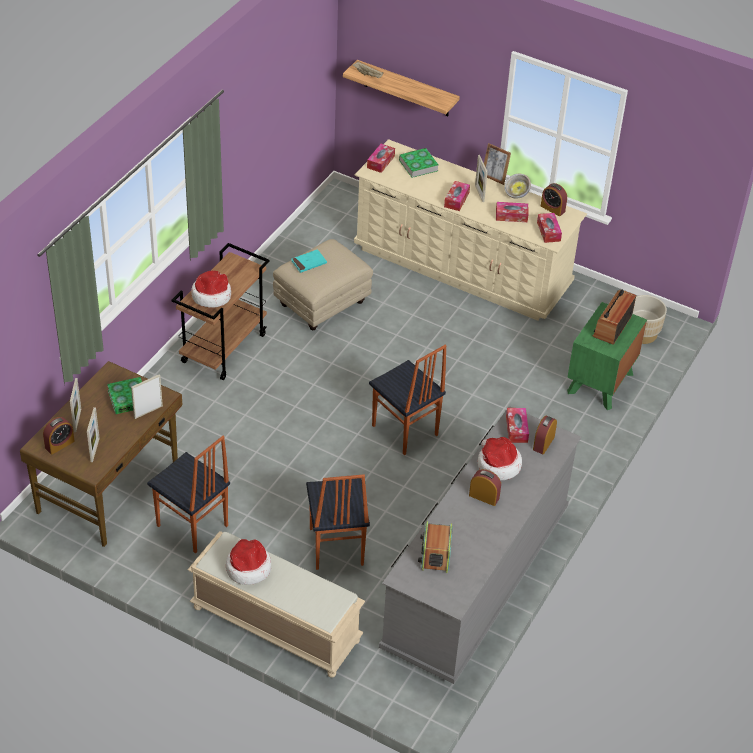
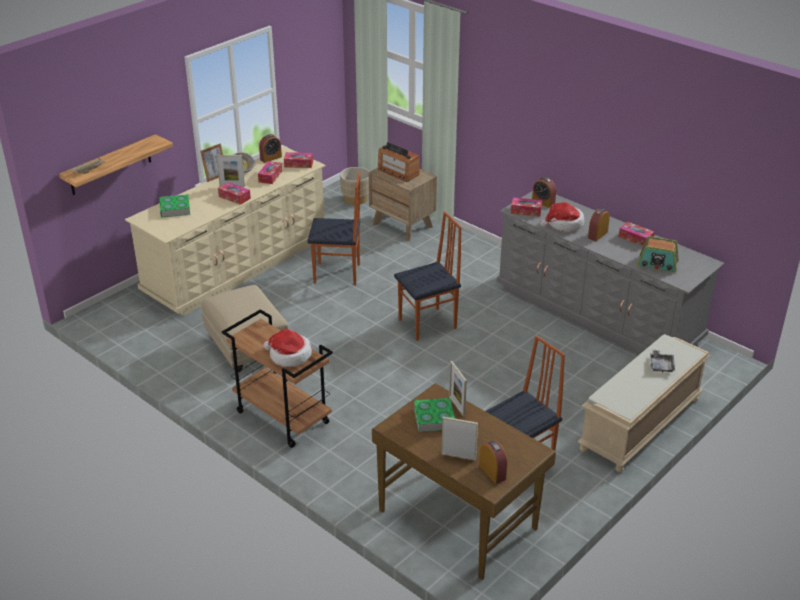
camera: 75 degrees left, 10 degrees down
picture frame [87,407,100,462] -> none
hat [226,539,271,585] -> none
turquoise book [291,249,327,273] -> none
chair [306,474,370,570] -> chair moved to [307,172,360,285]
tissue box [367,144,395,173] -> tissue box moved to [619,222,655,246]
green nightstand [567,302,647,410] -> brown nightstand [369,168,437,241]
none -> grey tray [650,350,675,373]

